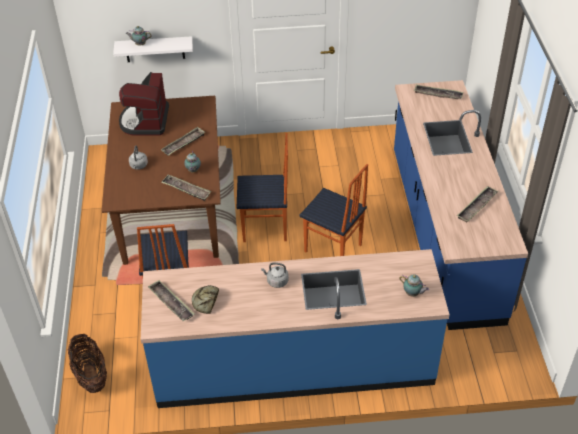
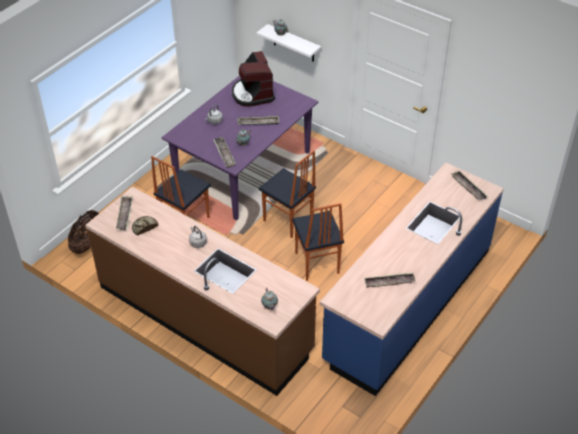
camera: 40 degrees right, 0 degrees up
brown dining table [102,96,221,265] -> purple dining table [161,76,318,221]
coffee machine [119,72,169,136] -> coffee machine turned 60 degrees counterclockwise [232,51,275,107]
blue counter [141,249,450,408] -> brown counter [86,186,320,396]

